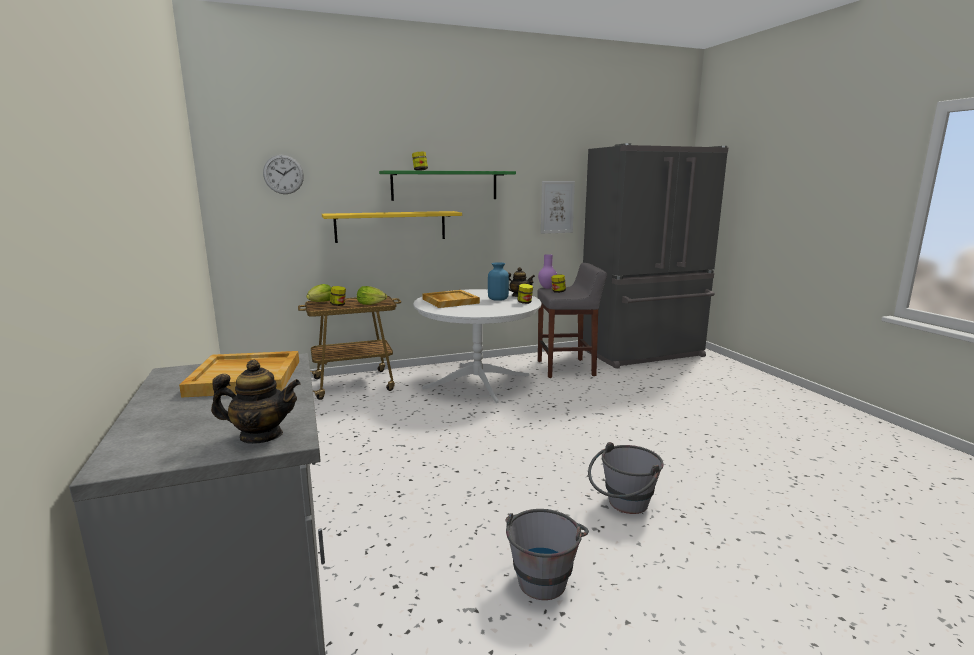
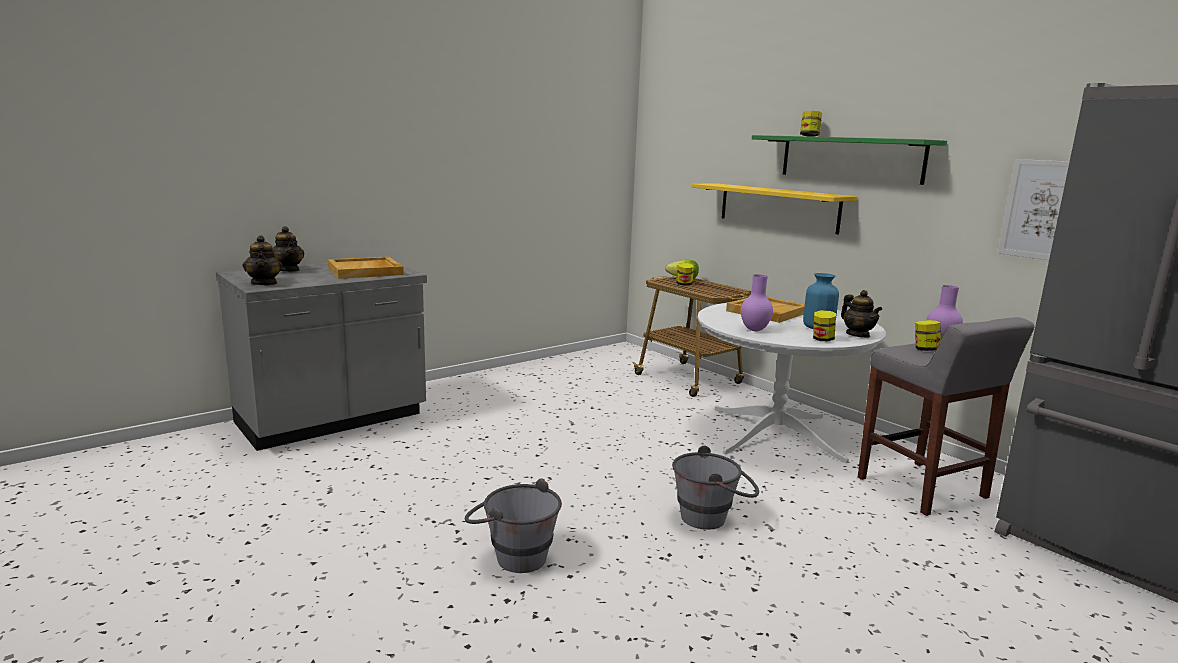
camera: 70 degrees right, 0 degrees up
wall clock [263,155,304,194] -> none
lettuce [357,286,387,305] -> none
grey bucket [505,509,589,600] -> grey bucket moved to [672,446,759,530]
none -> teapot [272,226,304,272]
none -> purple vase [741,274,773,331]

